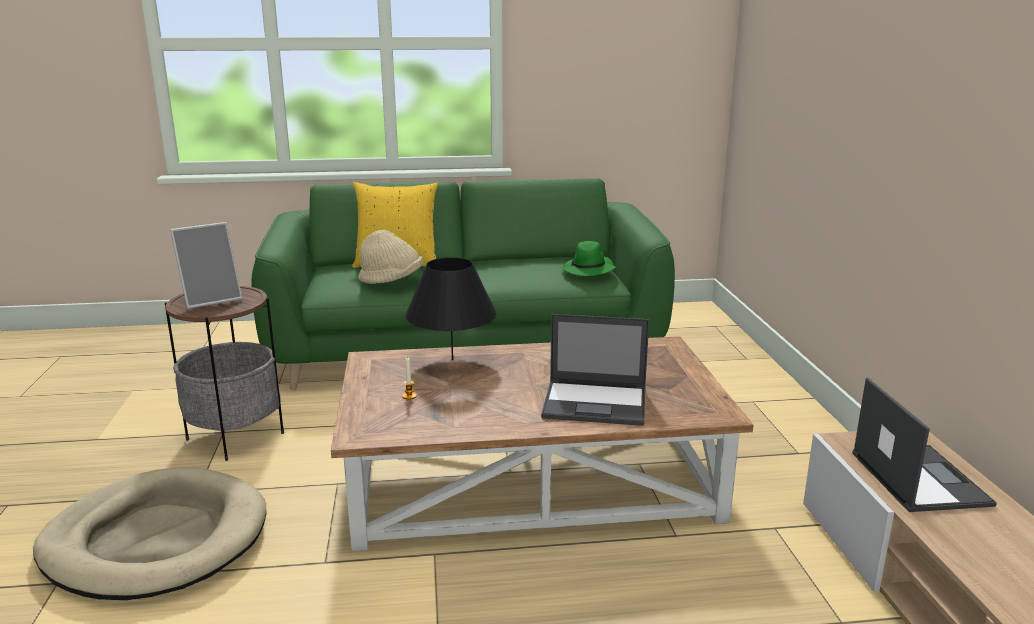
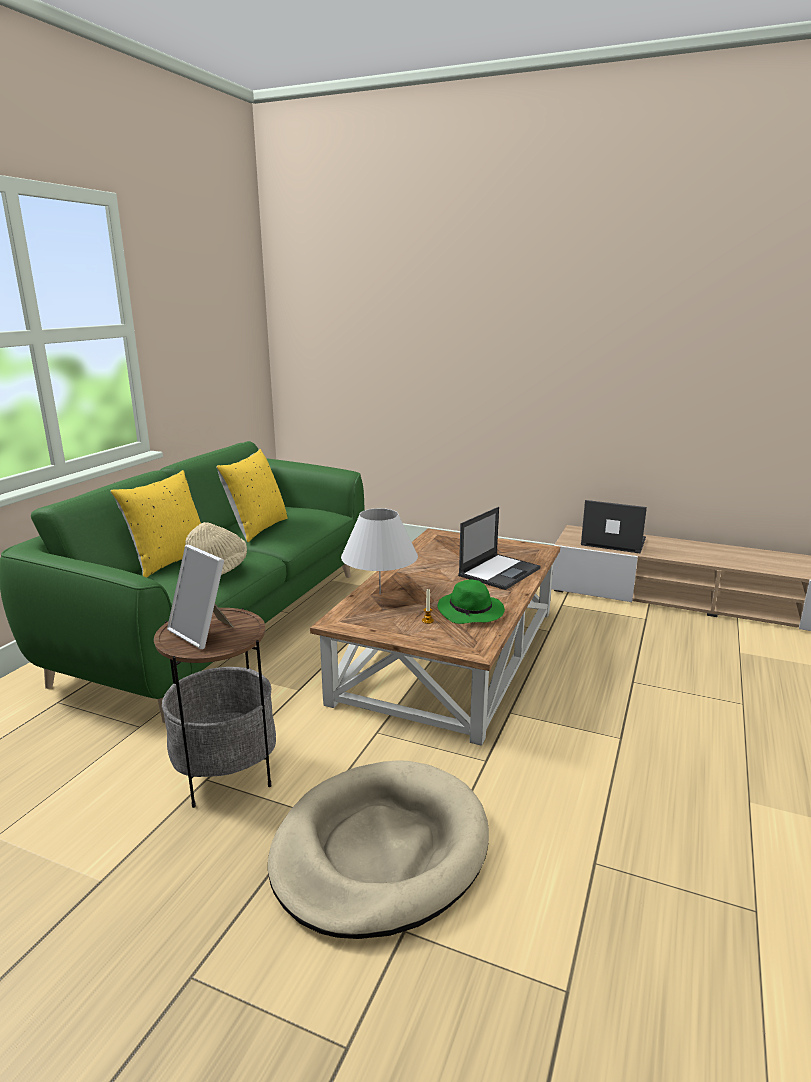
camera: 60 degrees left, 0 degrees up
picture frame [170,222,243,309] -> picture frame turned 135 degrees clockwise [167,545,234,649]
black table lamp [405,257,497,360] -> white table lamp [341,508,418,595]
green hat [562,241,616,276] -> green hat moved to [437,579,505,624]
none -> yellow pillow [216,449,287,542]

